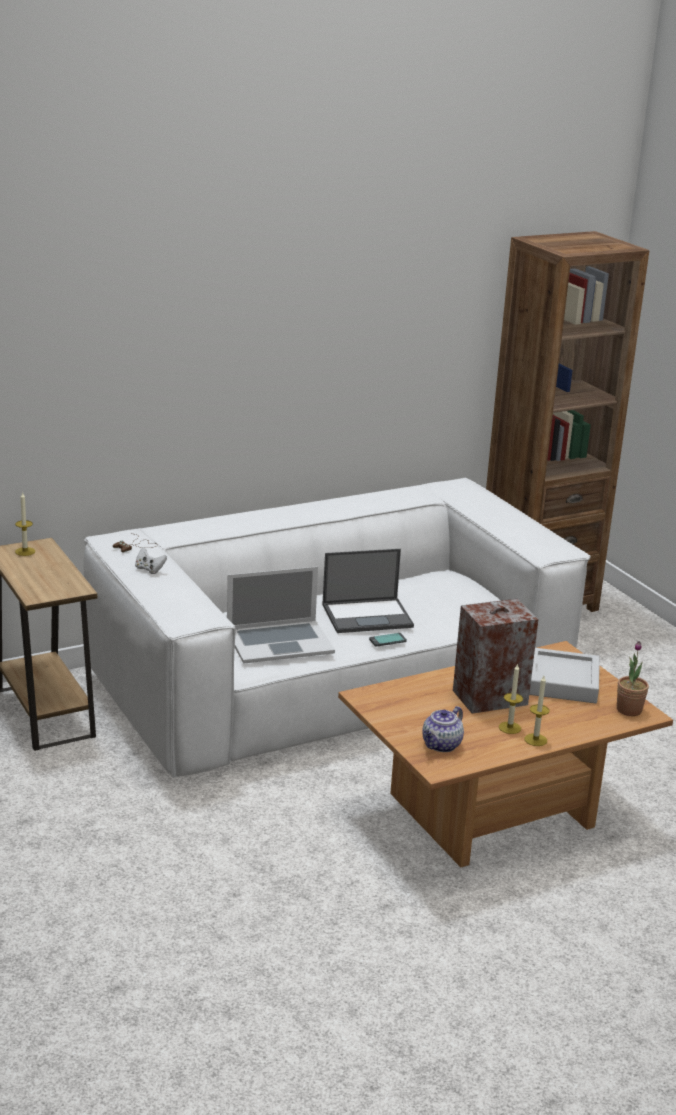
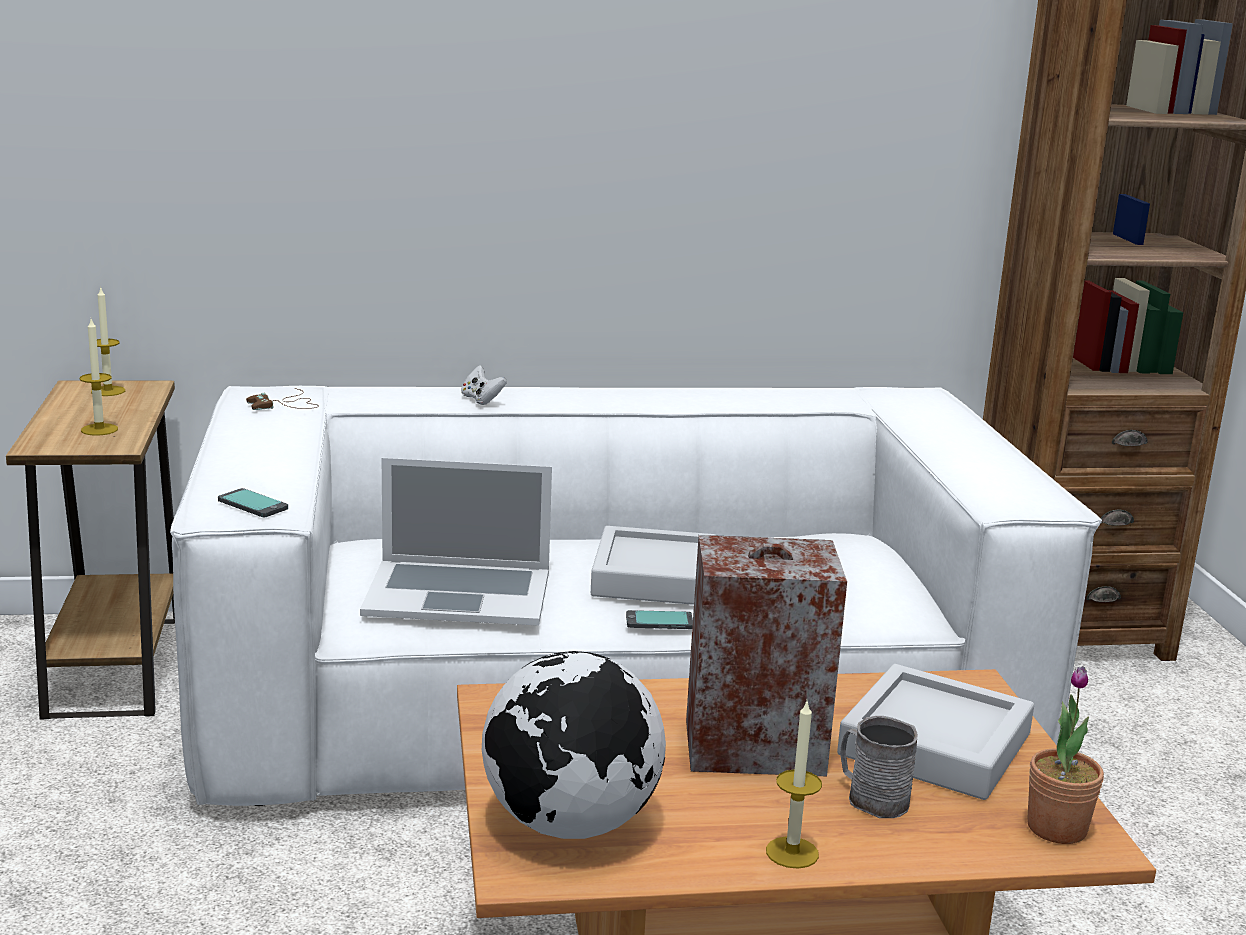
camera: 20 degrees right, 5 degrees down
white game controller [135,547,167,574] -> white game controller moved to [461,365,507,405]
laptop [322,549,414,633] -> grey tray [591,526,716,605]
teapot [422,706,464,752] -> globe [482,651,666,839]
candle [499,663,523,734] -> candle moved to [80,319,118,436]
none -> phone [218,488,288,517]
none -> grey mug [840,716,918,818]

